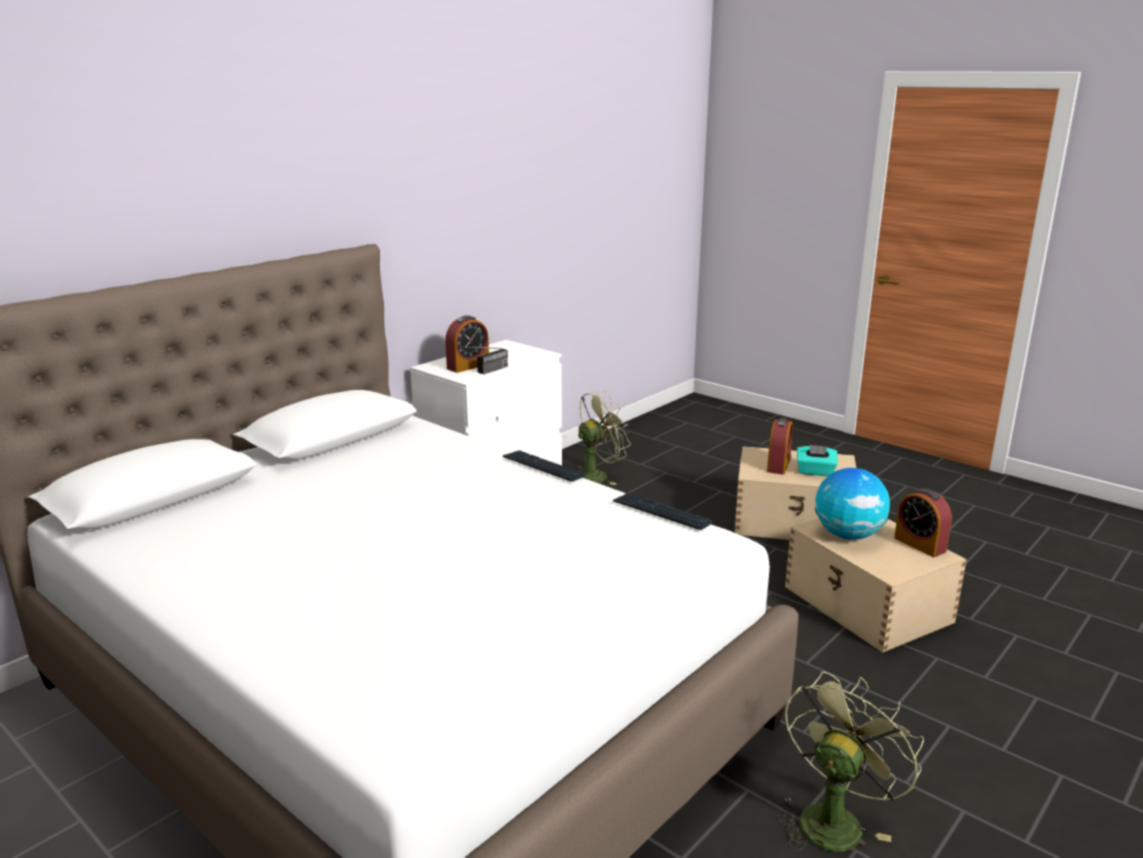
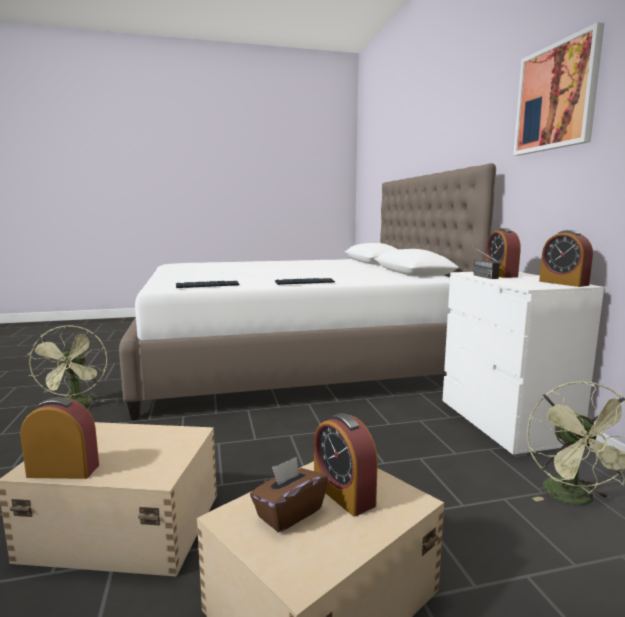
camera: 125 degrees right, 10 degrees down
turquoise tissue box [797,445,838,476] -> brown tissue box [250,457,328,533]
globe [815,468,890,540] -> none
none -> picture [513,22,604,156]
none -> alarm clock [539,230,593,287]

